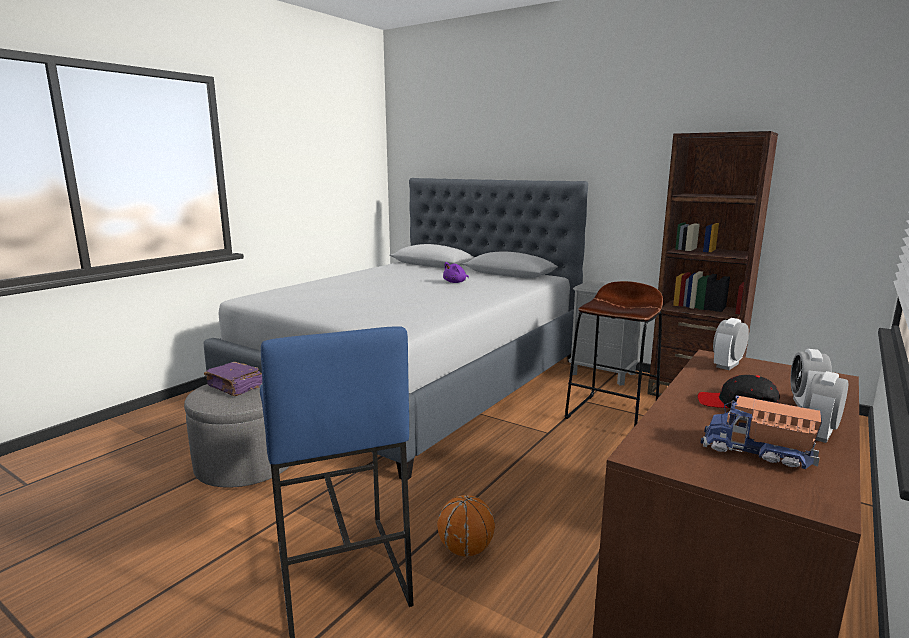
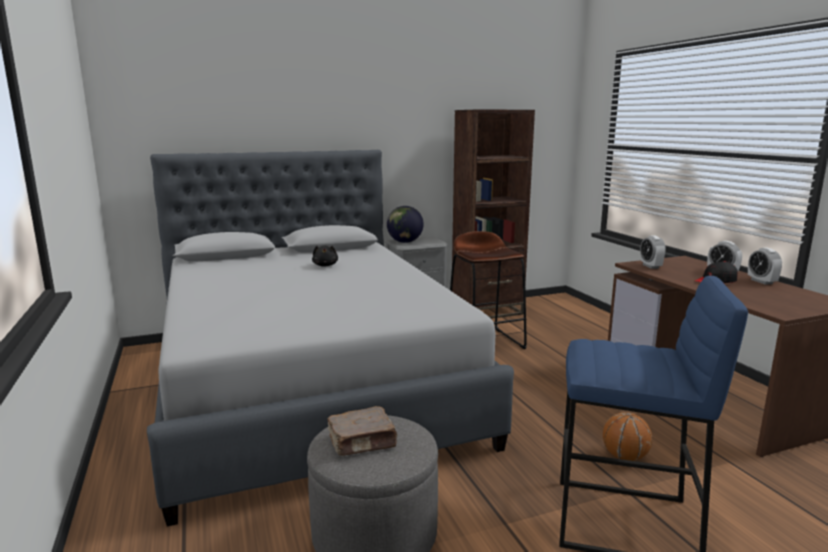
camera: 55 degrees left, 0 degrees up
purple book [204,362,262,396] -> brown book [327,406,398,456]
purple plush toy [443,262,469,283] -> black plush toy [312,245,338,267]
toy truck [700,395,822,469] -> none
none -> globe [387,206,424,243]

